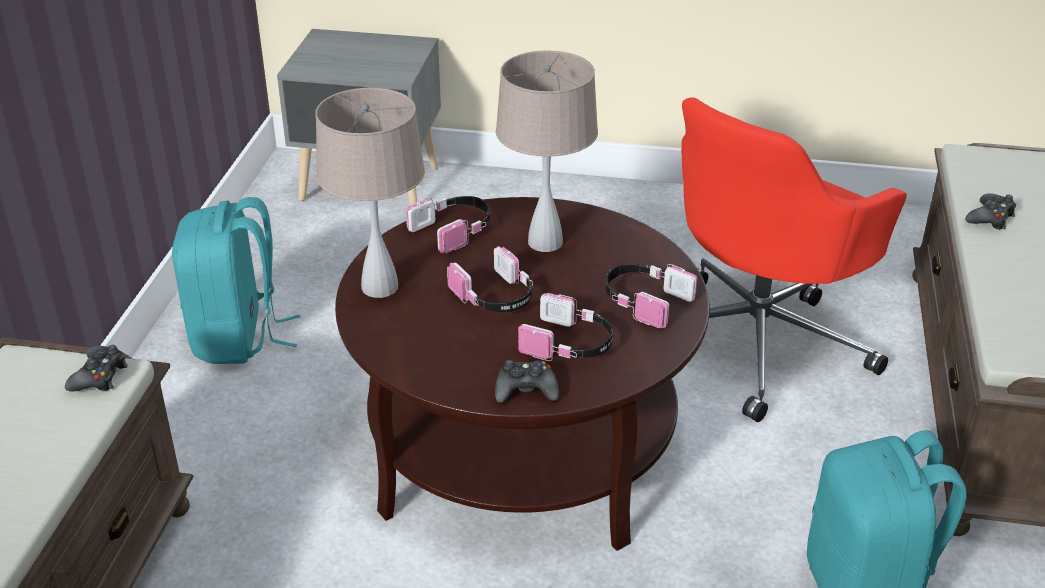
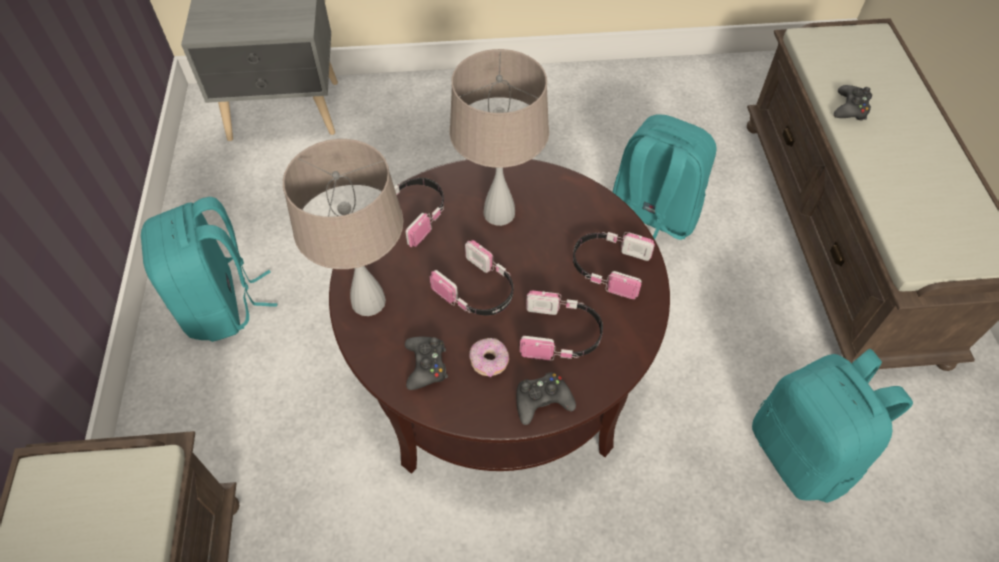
camera: 15 degrees left, 20 degrees up
black game controller [65,345,128,392] -> black game controller moved to [405,337,448,390]
red office chair [681,97,907,422] -> turquoise backpack [613,114,716,240]
none -> donut [469,338,509,377]

